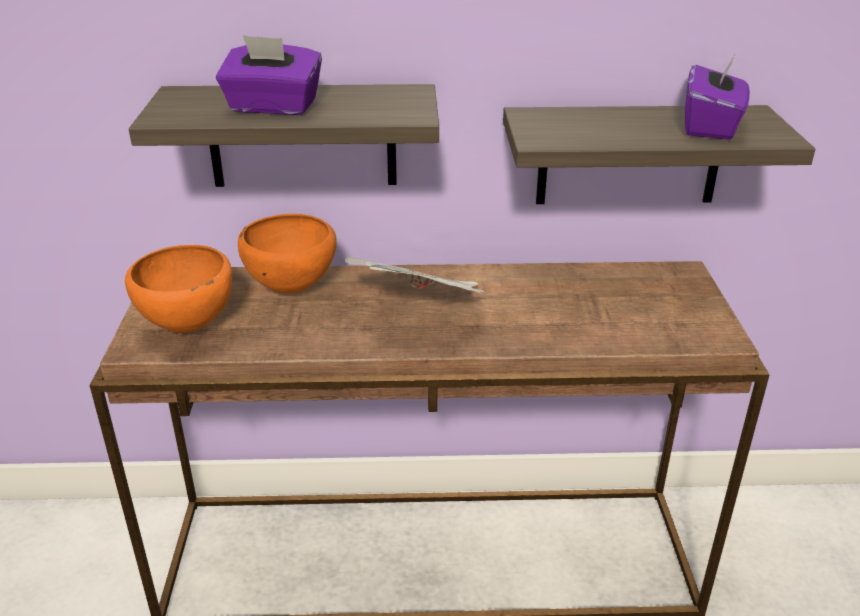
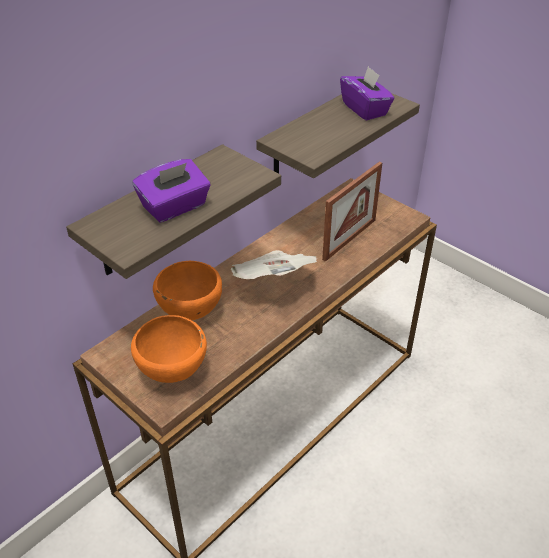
camera: 45 degrees left, 10 degrees up
none -> picture frame [322,162,382,262]

